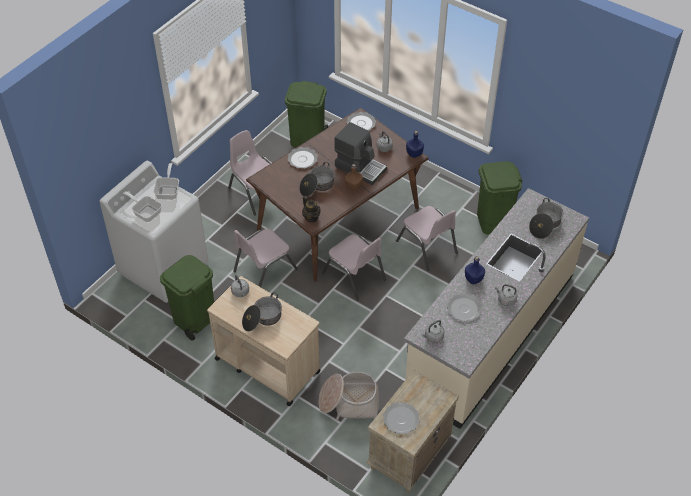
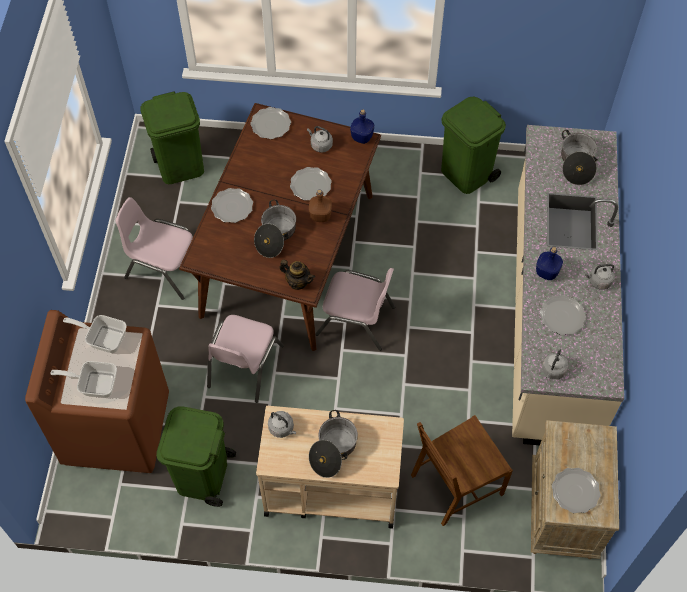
camera: 30 degrees left, 10 degrees up
white washing machine [99,160,208,303] -> brown washing machine [25,310,169,473]
frying pan [153,163,179,200] -> frying pan turned 45 degrees counterclockwise [63,315,127,353]
basket [319,372,379,421] -> brown chair [411,415,513,526]
coffee machine [334,122,387,185] -> plate [290,167,332,200]
pink chair [396,206,458,271] -> none

